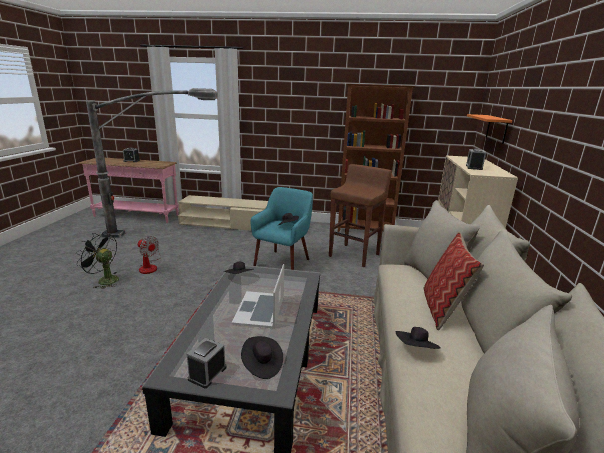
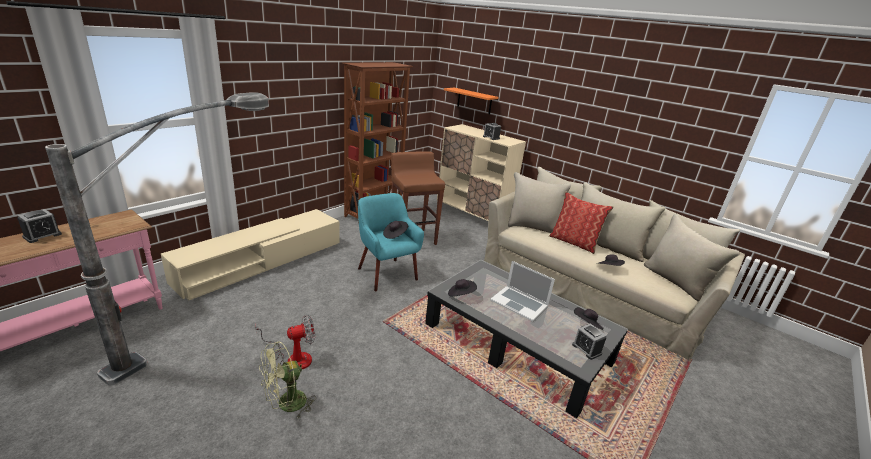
camera: 60 degrees left, 5 degrees up
black fan [76,232,119,289] -> green fan [259,341,316,418]

